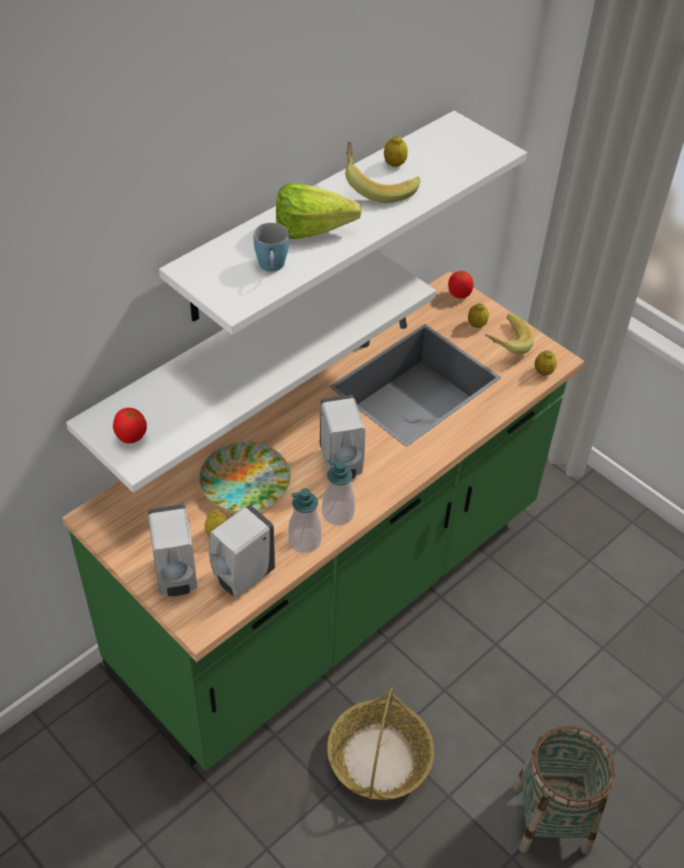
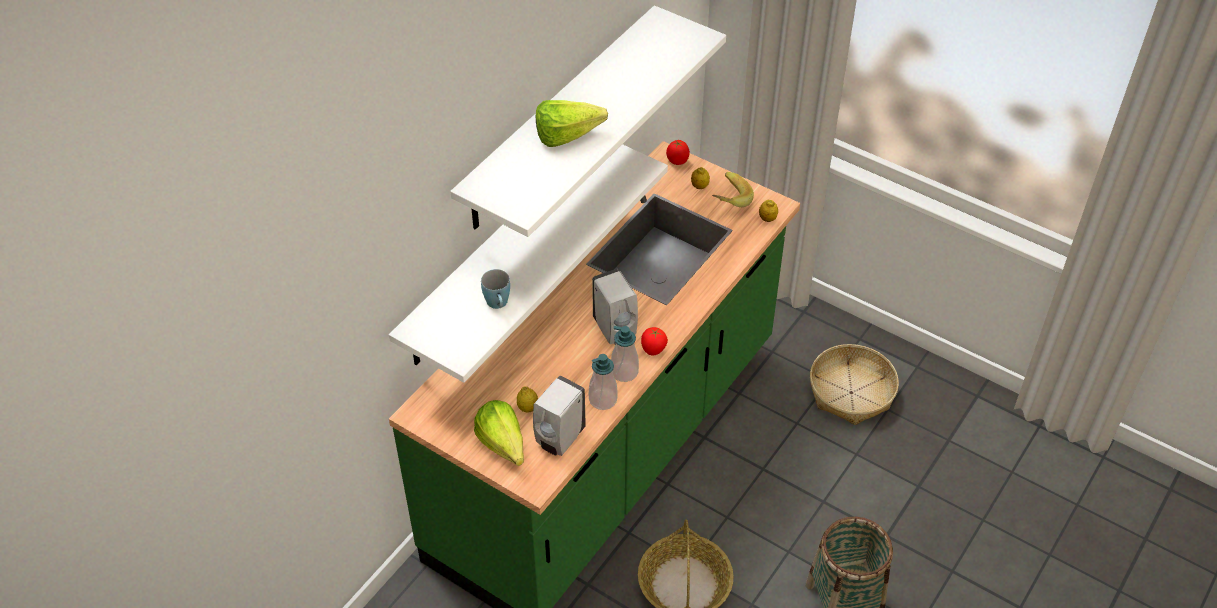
camera: 10 degrees left, 0 degrees up
tomato [113,408,147,444] -> tomato moved to [641,327,668,355]
white soap dispenser [148,504,197,596] -> lettuce [474,400,524,466]
plate [199,442,290,512] -> none
blue mug [253,223,289,272] -> blue mug moved to [481,269,510,309]
banana [345,142,421,203] -> none
lemon [384,136,408,167] -> none
none -> basket [810,344,899,425]

